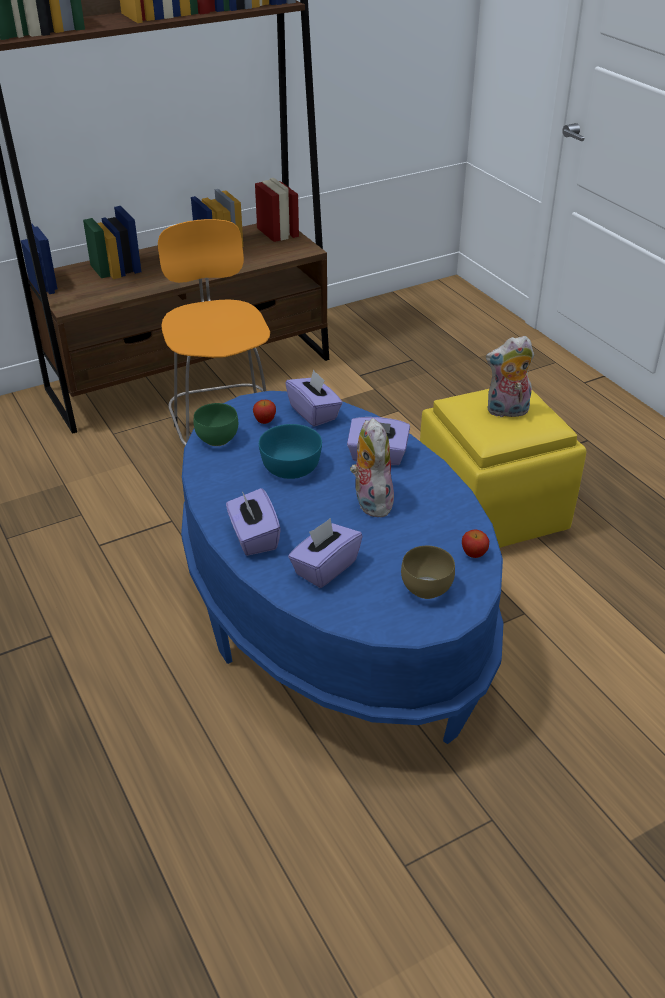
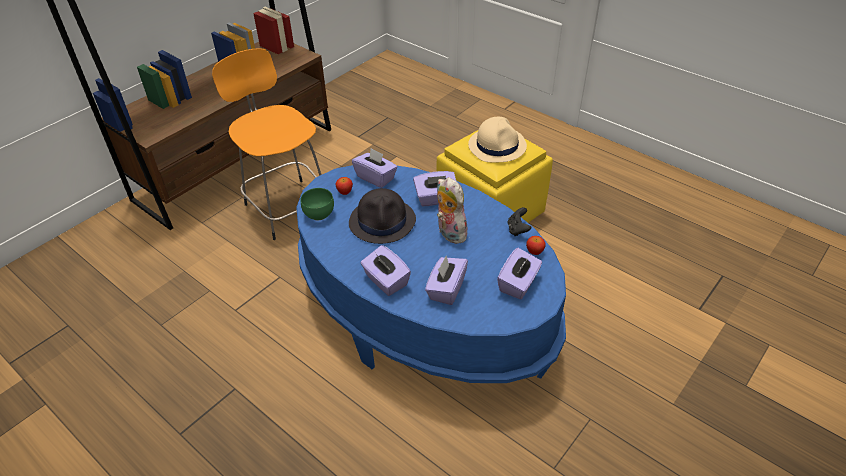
camera: 20 degrees left, 5 degrees up
turquoise bowl [259,424,322,479] -> black hat [349,188,416,244]
brown bowl [401,546,455,599] -> purple tissue box [497,248,542,299]
plush toy [486,336,534,417] -> beige hat [468,117,527,162]
none -> black game controller [508,207,531,236]

